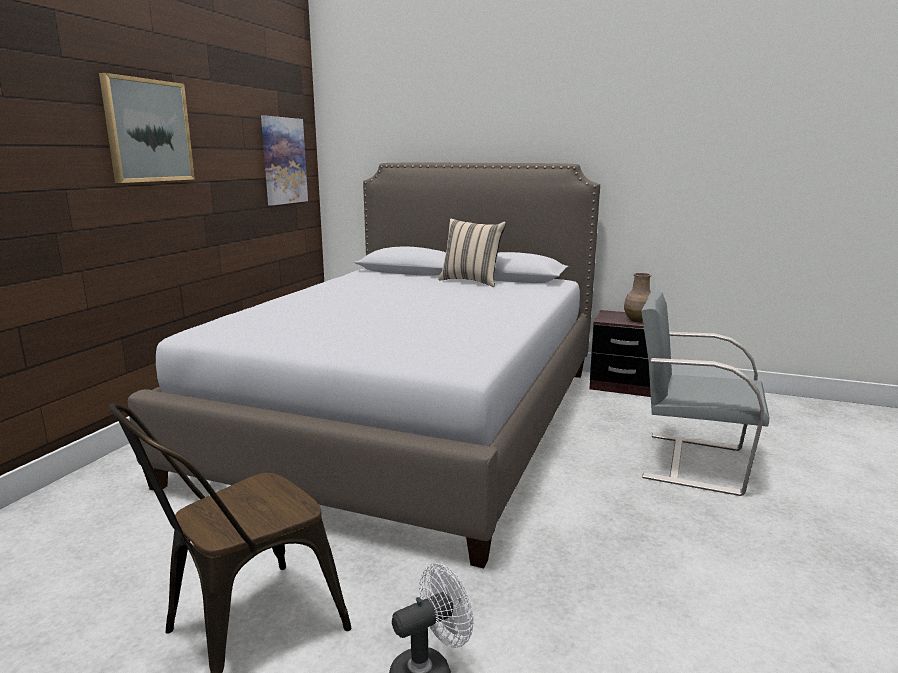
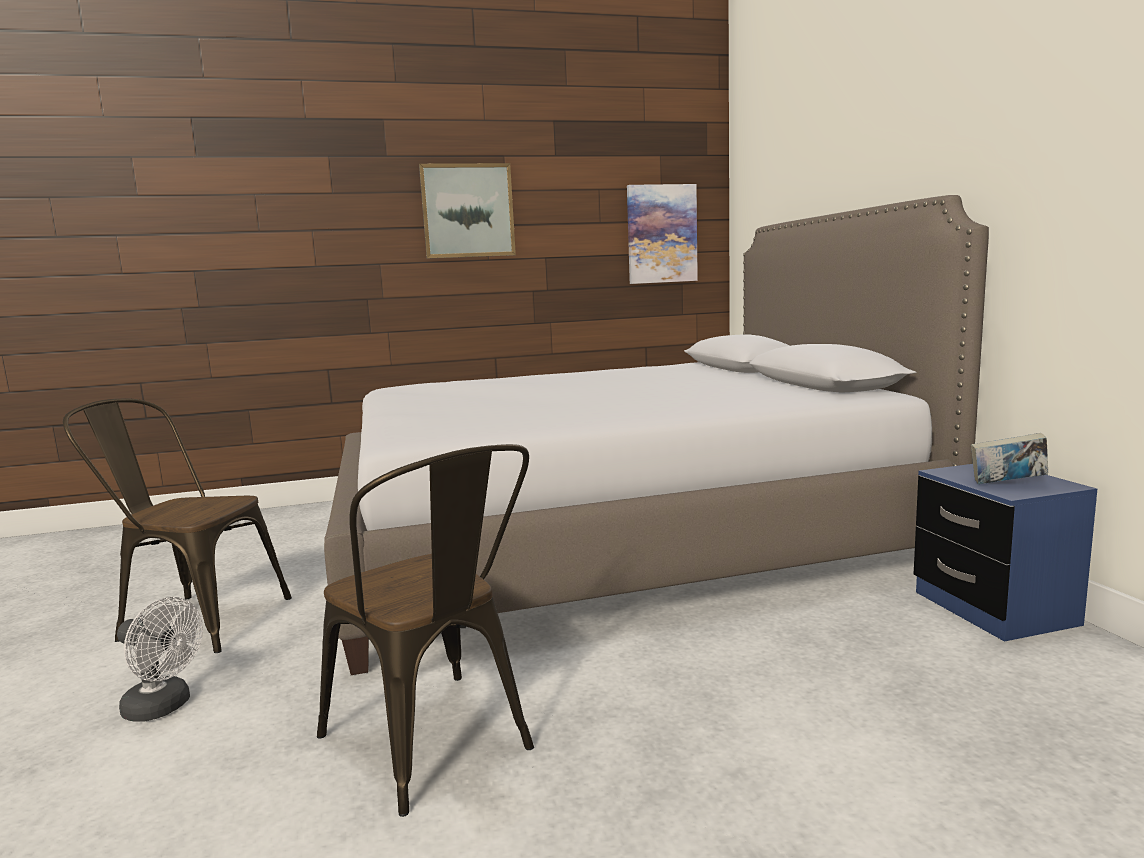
camera: 55 degrees right, 5 degrees down
beige pillow [438,219,506,287] -> none
brown nightstand [589,310,651,397] -> blue nightstand [914,464,1097,642]
brown vase [624,273,651,322] -> book [971,433,1048,484]
grey chair [641,291,769,496] -> none
none -> brown chair [317,444,534,817]

